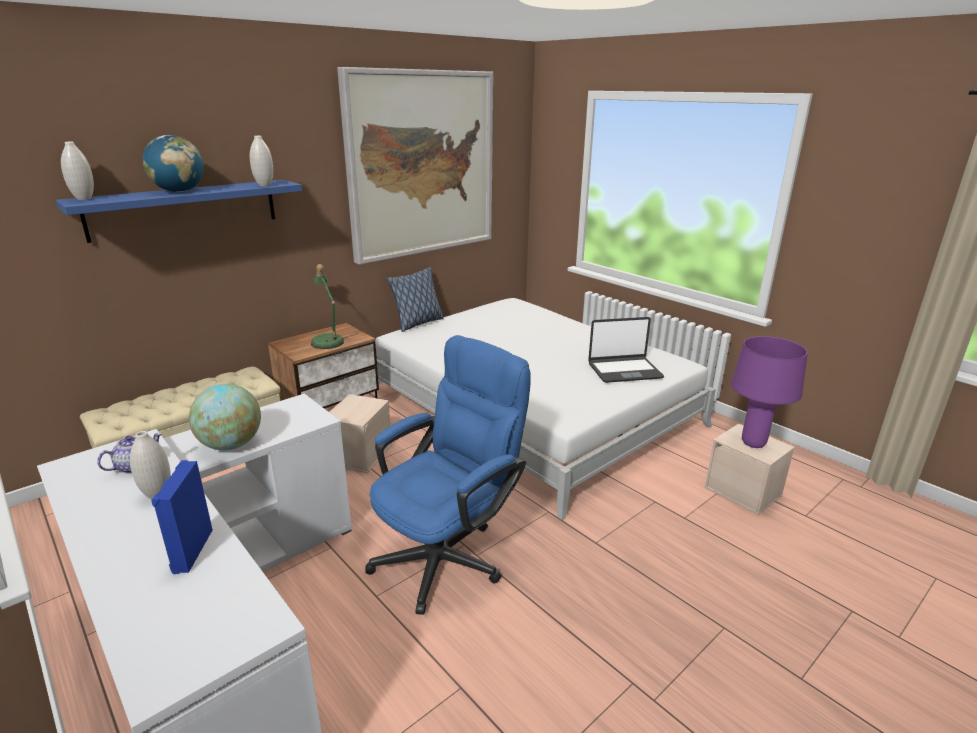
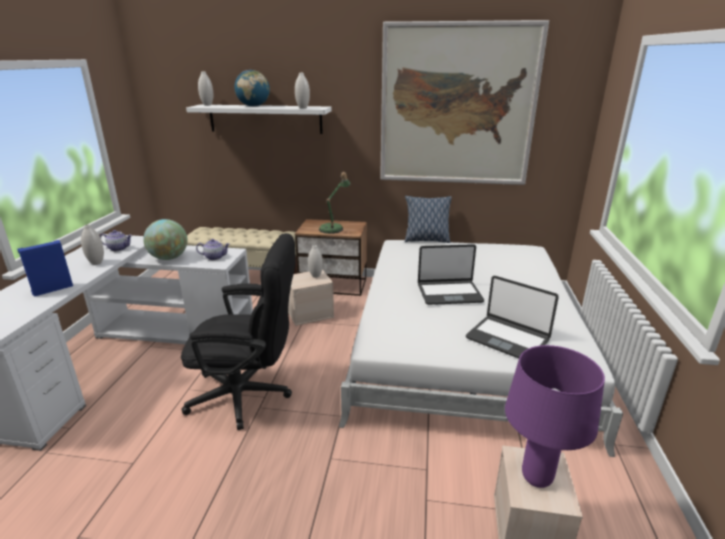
camera: 50 degrees right, 0 degrees up
blue shelf [55,180,302,243] -> white shelf [186,105,332,134]
blue office chair [365,335,531,615] -> black office chair [181,233,295,430]
none -> teapot [196,239,230,260]
none -> white vase [308,245,323,278]
none -> laptop [418,244,484,305]

